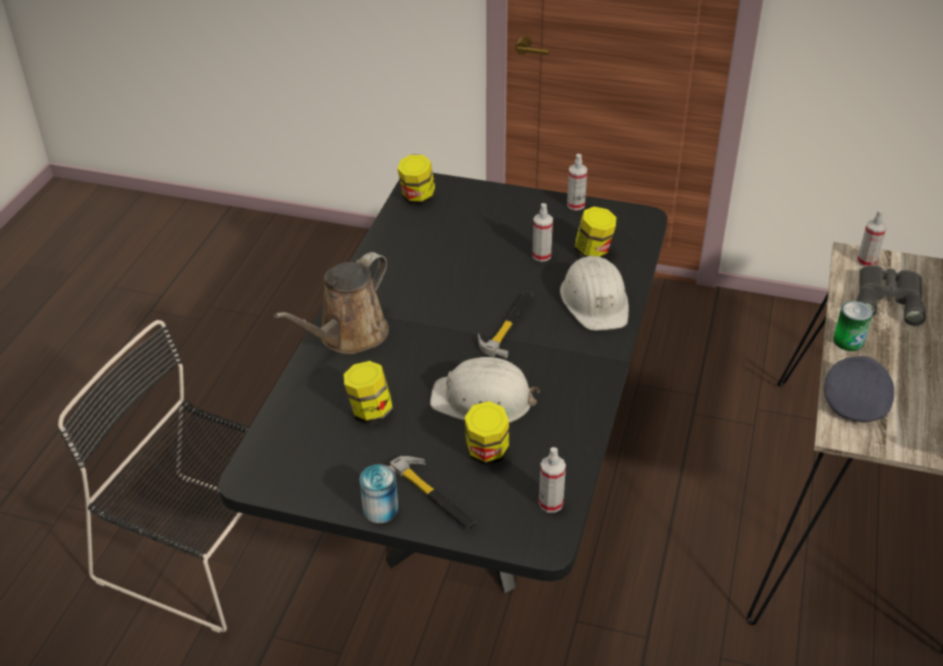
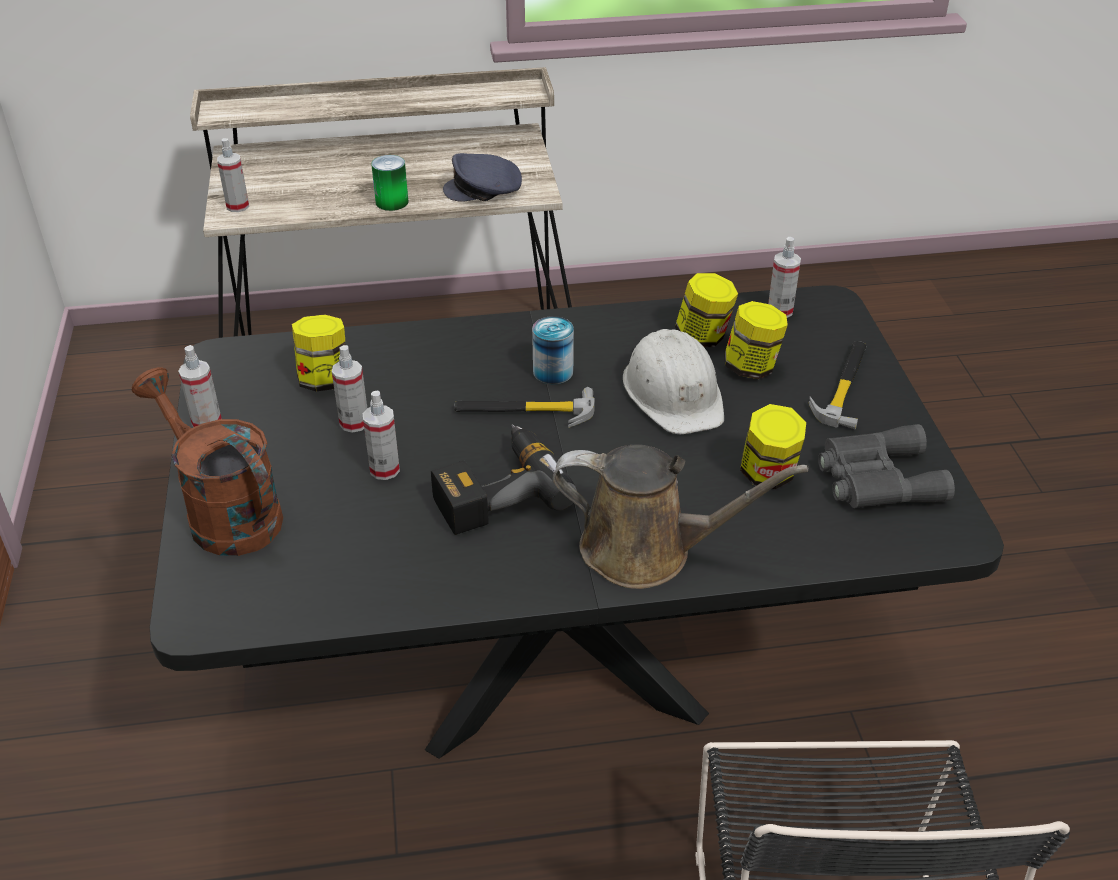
camera: 115 degrees left, 0 degrees up
can [360,464,398,523] -> can moved to [532,316,574,384]
jar [397,154,436,205] -> jar moved to [675,273,738,347]
white hard hat [560,256,629,331] -> none
grey binoculars [857,265,926,326] -> grey binoculars moved to [818,424,955,508]
none -> brown watering can [132,367,283,556]
none -> spray bottle [363,391,400,480]
none -> power drill [431,424,577,535]

